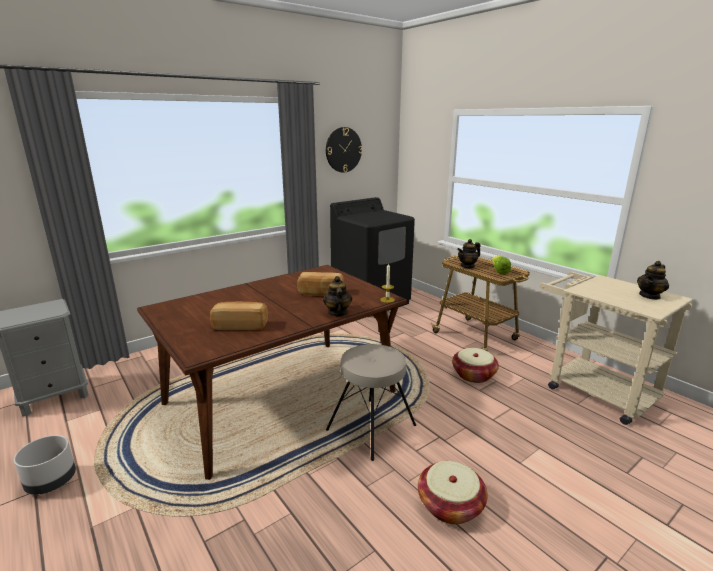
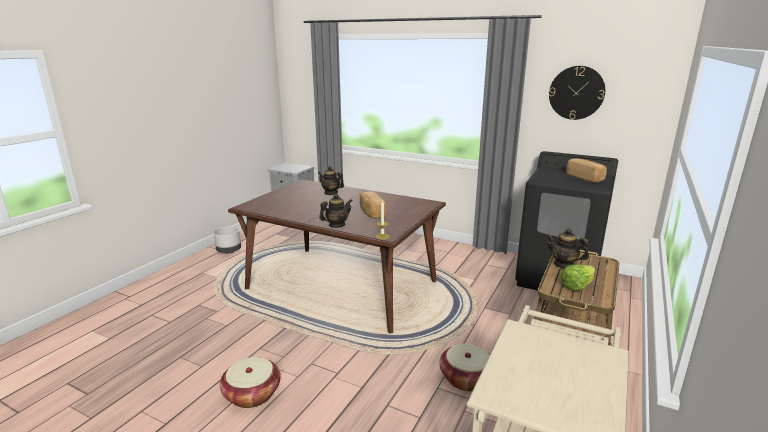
camera: 65 degrees right, 0 degrees up
bread [210,302,268,330] -> bread moved to [567,158,607,183]
beige stool [326,344,416,461] -> none
teapot [637,261,669,300] -> teapot moved to [318,166,344,195]

